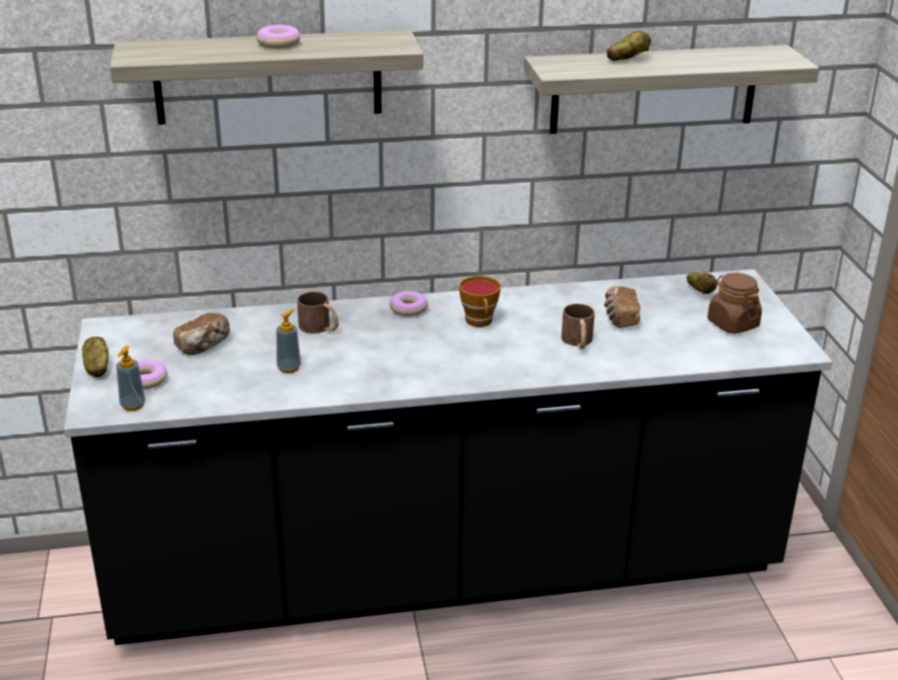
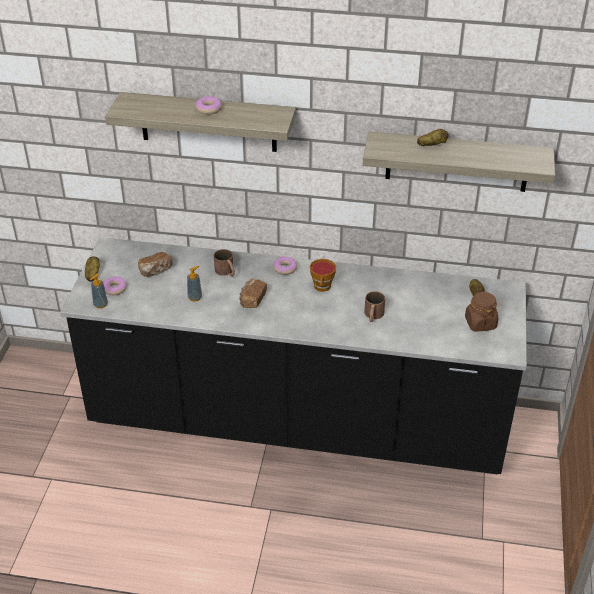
camera: 20 degrees right, 10 degrees up
bread [604,286,640,328] -> bread moved to [239,279,267,308]

